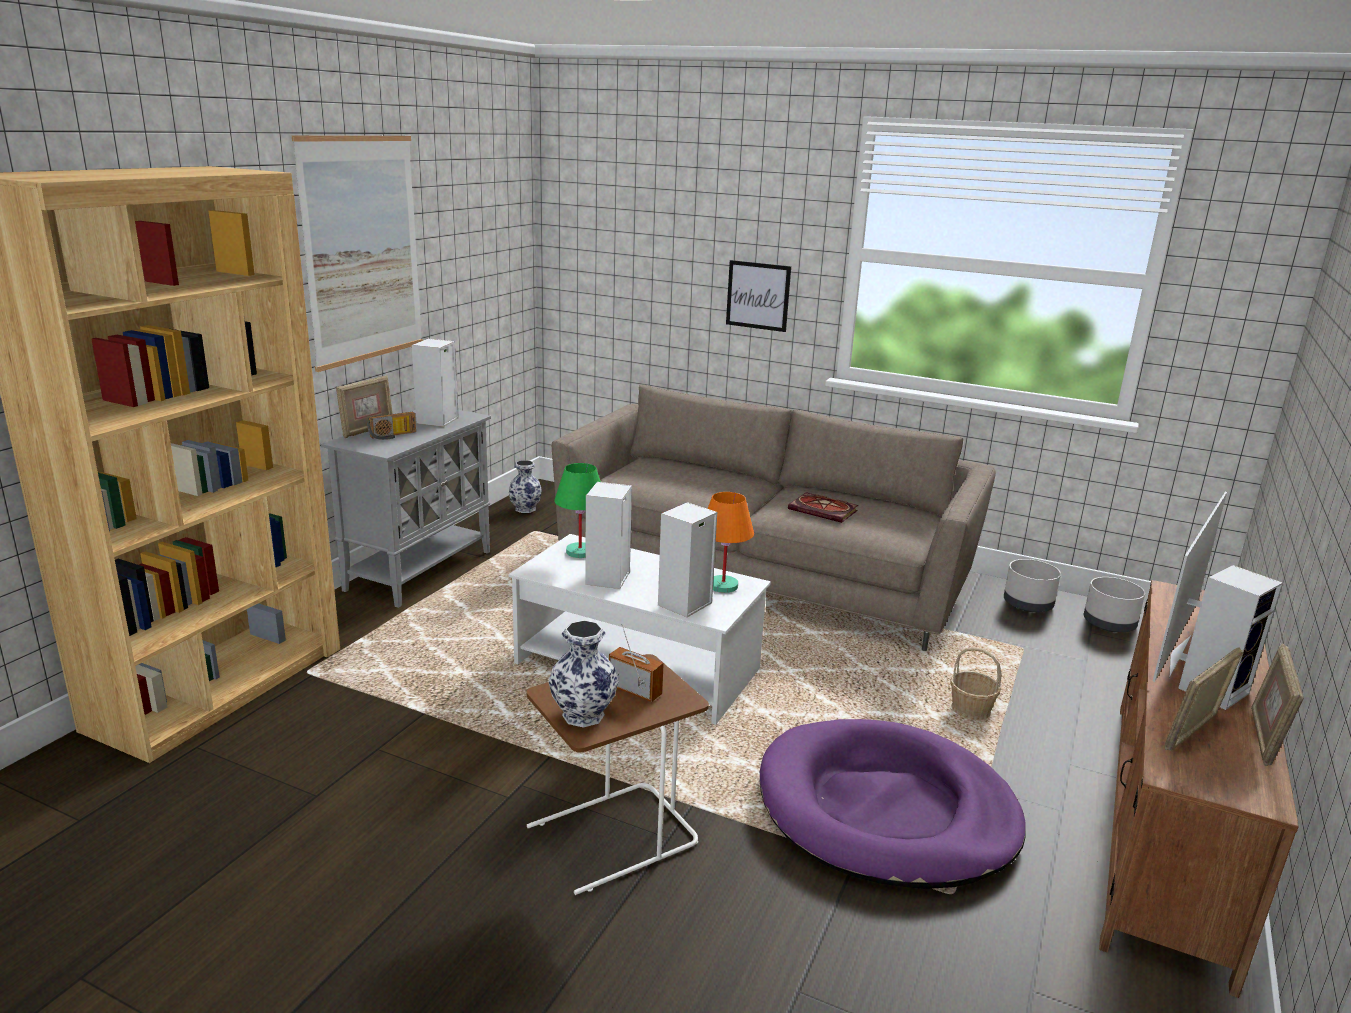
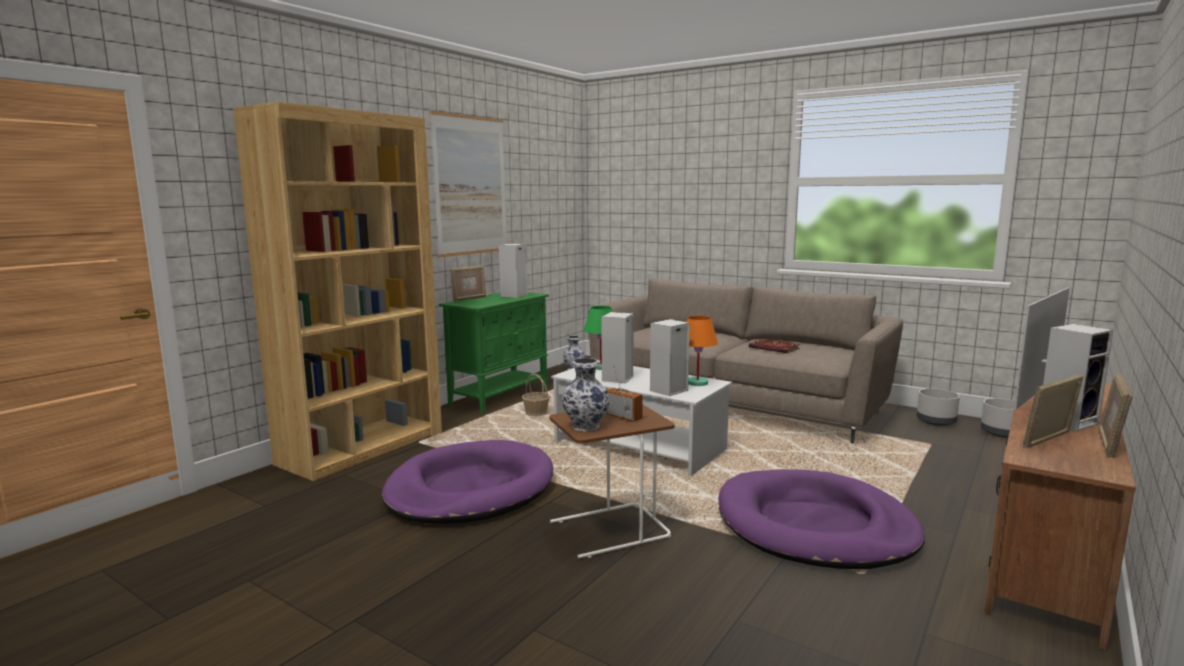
camera: 10 degrees right, 10 degrees down
grey cabinet [321,410,491,608] -> green cabinet [439,292,549,414]
radio [367,412,416,440] -> none
picture [726,260,791,332] -> none
basket [950,647,1002,720] -> basket moved to [522,374,550,416]
none -> purple dog bed [382,440,553,524]

